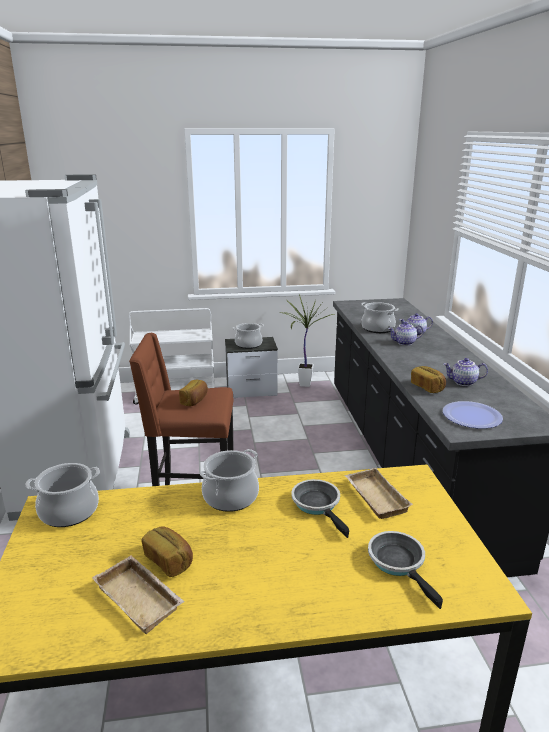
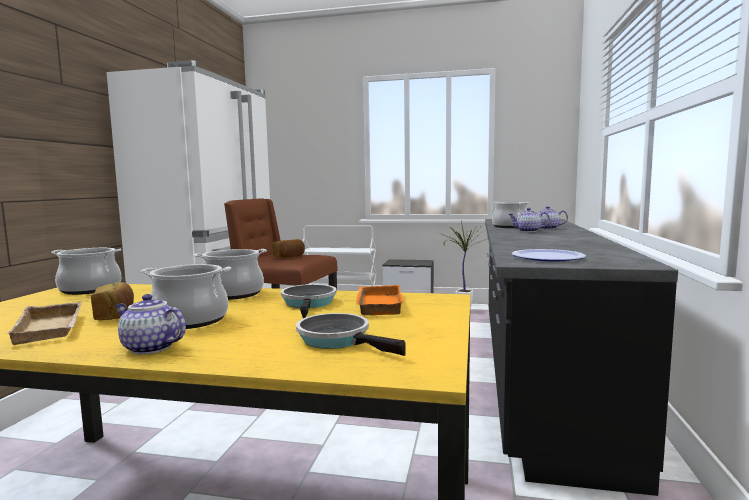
camera: 20 degrees right, 15 degrees down
cooking pot [233,323,264,349] -> cooking pot moved to [141,264,231,329]
beige tray [345,468,413,519] -> orange tray [356,285,404,316]
frying pan [368,531,443,609] -> frying pan turned 45 degrees counterclockwise [296,313,406,356]
bread [411,366,446,393] -> none
teapot [443,358,488,386] -> teapot moved to [114,294,186,355]

